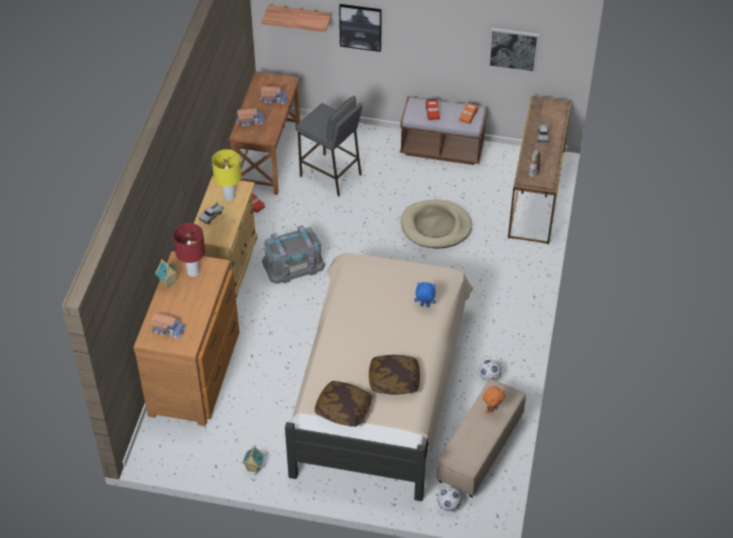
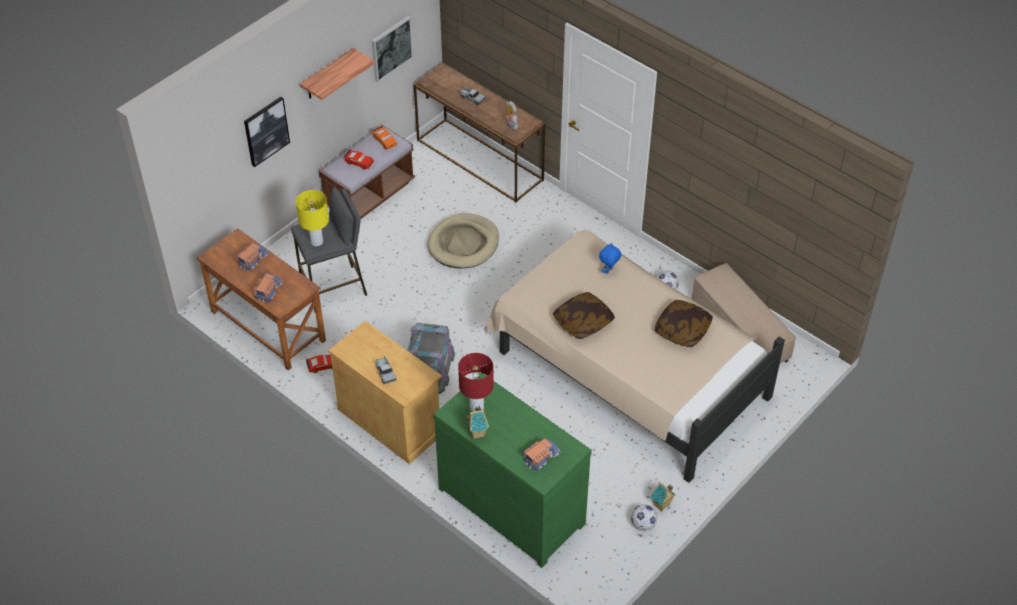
camera: 60 degrees left, 0 degrees up
brown dresser [133,251,240,426] -> green dresser [433,373,592,568]
yellow table lamp [212,149,241,201] -> yellow table lamp moved to [296,190,329,246]
shelf [261,5,331,32] -> shelf moved to [300,48,375,100]
pillow [315,381,372,427] -> pillow moved to [553,292,615,339]
football [437,487,461,511] -> football moved to [631,505,657,531]
orange plush toy [483,386,505,413] -> none

